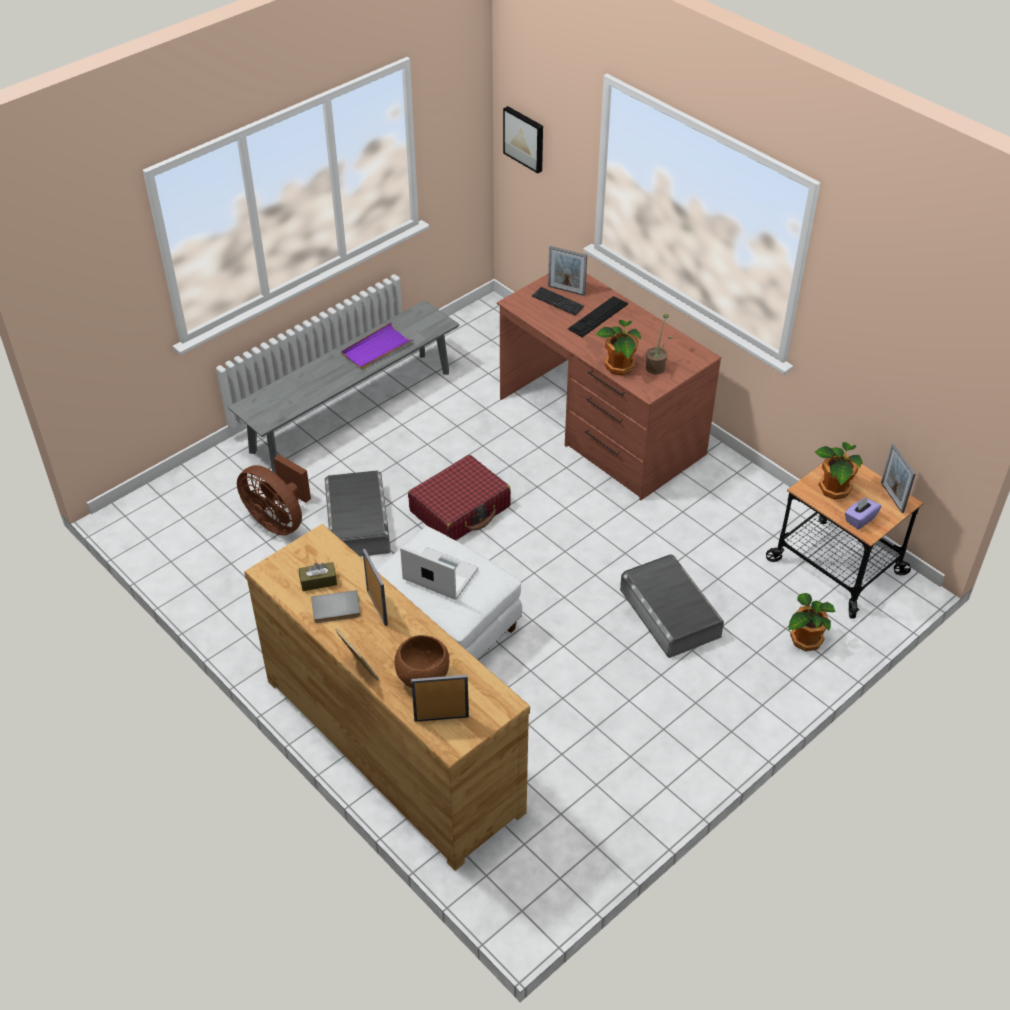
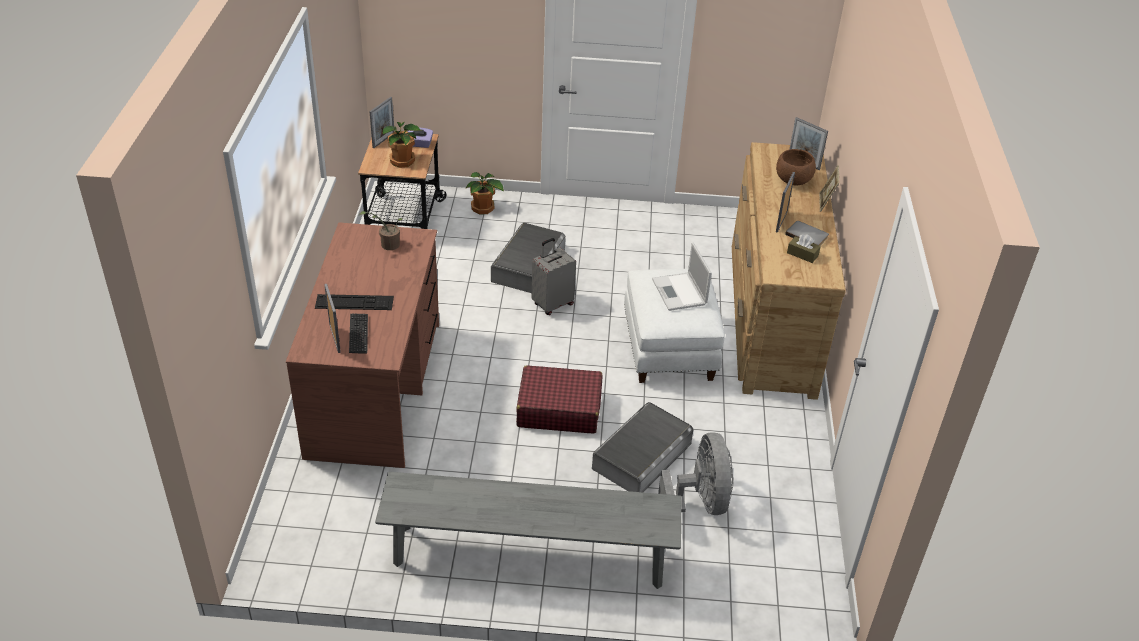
camera: 135 degrees left, 5 degrees down
brown fan [237,455,311,536] -> grey fan [658,432,734,515]
purple tray [341,322,414,370] -> none
picture [503,106,543,173] -> none
potted plant [596,320,641,376] -> none
none -> grey suitcase [532,238,576,315]

